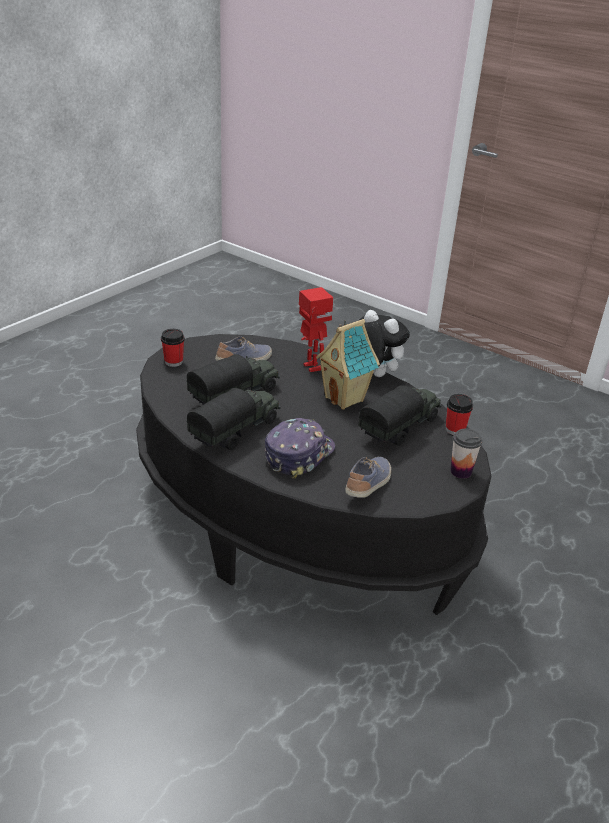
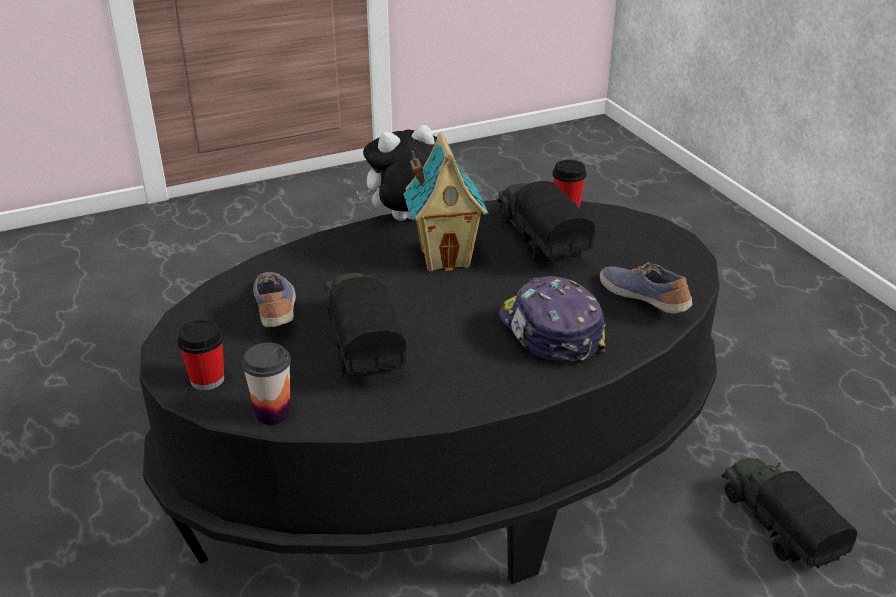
camera: 60 degrees left, 0 degrees up
toy truck [186,388,281,450] -> toy truck moved to [721,458,858,569]
toy robot [299,287,333,372] -> none
cup [450,428,482,479] -> cup moved to [242,343,291,425]

